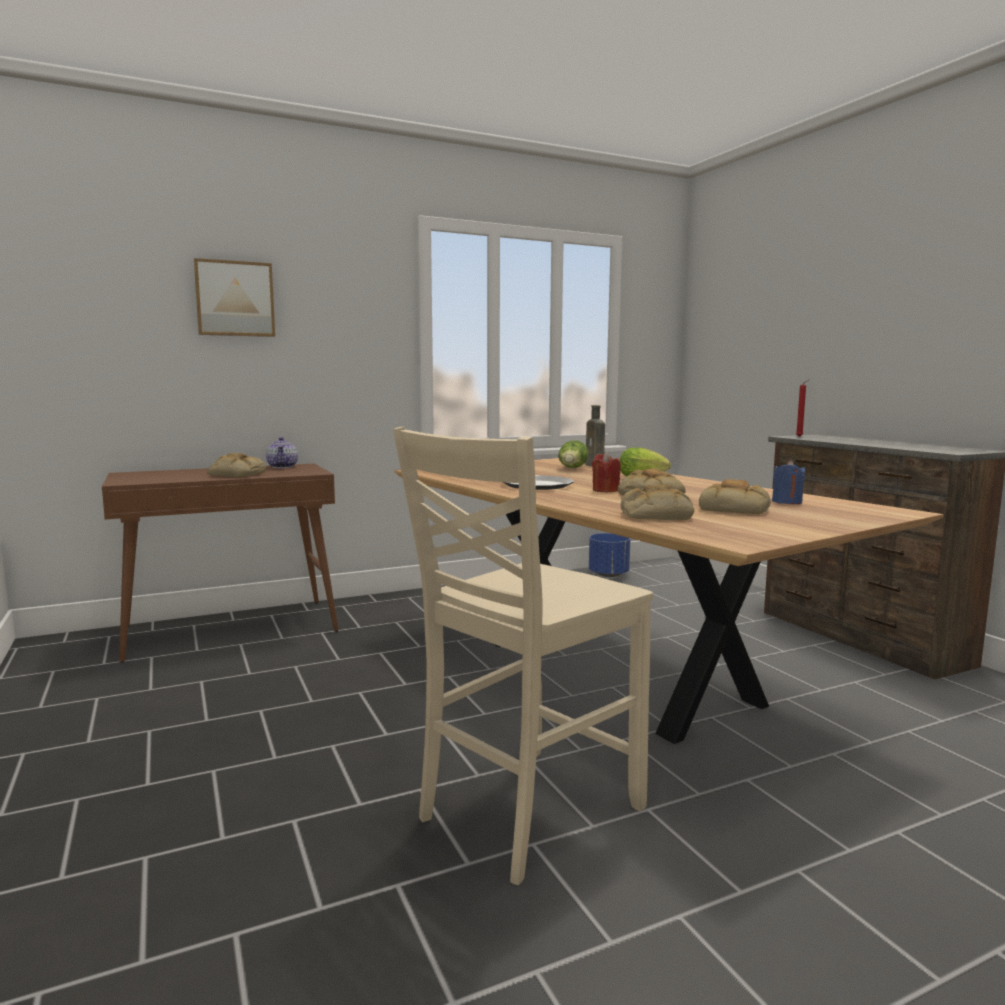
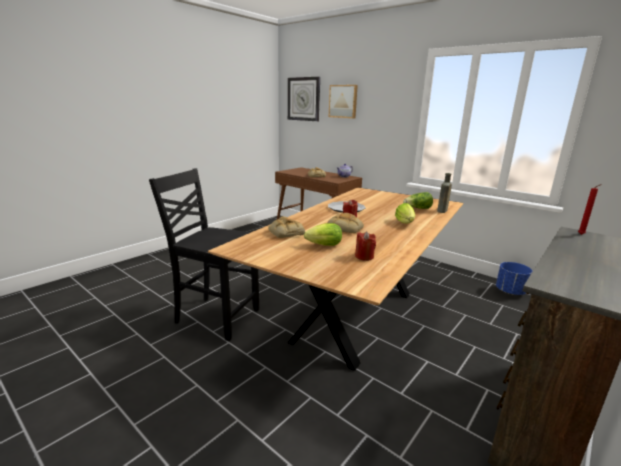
camera: 65 degrees right, 10 degrees up
beige chair [393,427,653,885] -> black chair [149,168,259,341]
bread [699,479,771,514] -> lettuce [304,223,342,246]
blue candle [772,460,806,504] -> red candle [355,231,376,261]
none -> wall clock [288,77,320,121]

